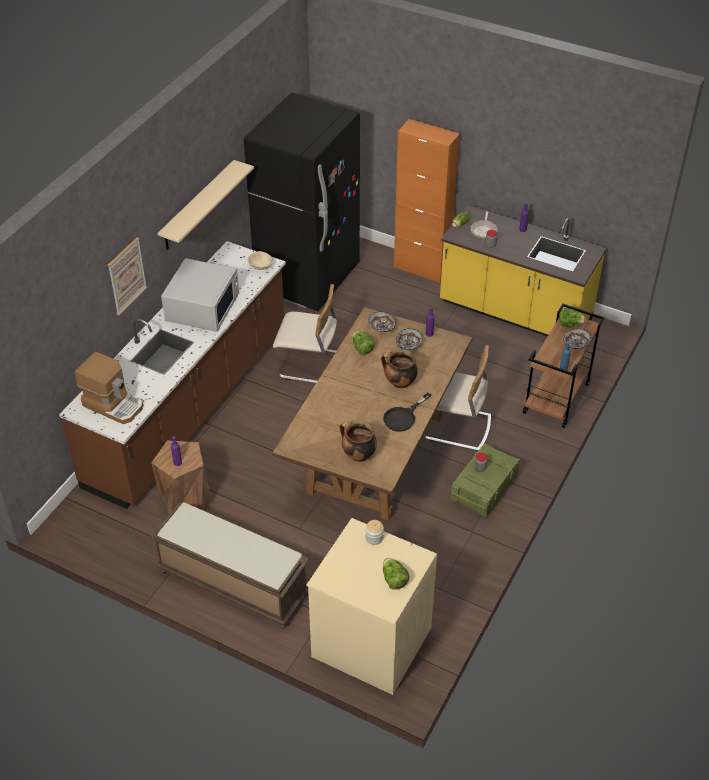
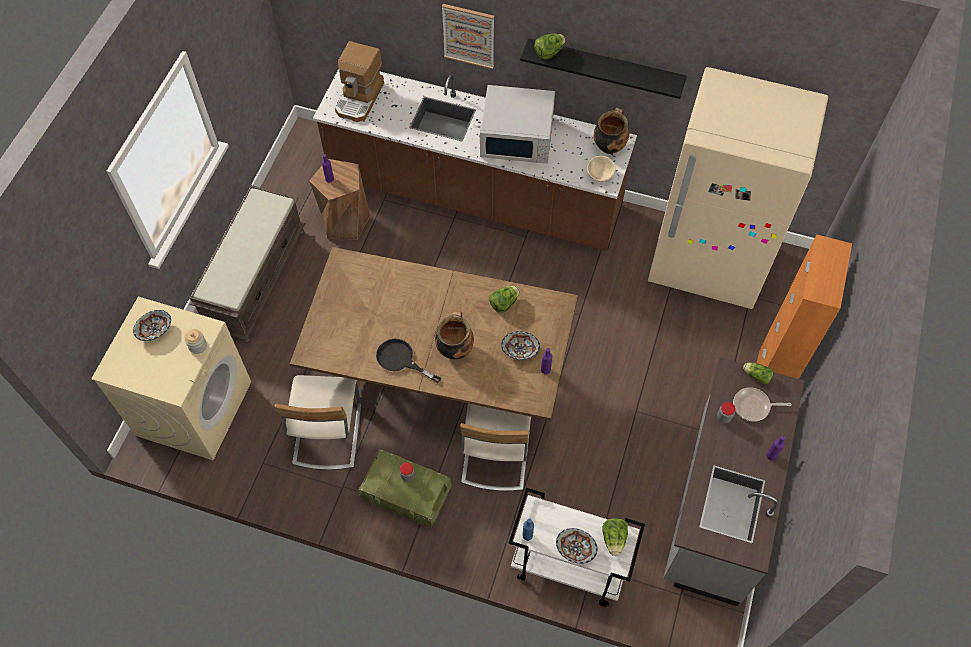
camera: 80 degrees right, 15 degrees up
beige shelf [158,160,254,250] -> black shelf [520,38,687,99]
black fridge [244,92,360,311] -> beige fridge [648,67,828,309]
beige chair [273,284,337,384] -> beige chair moved to [275,375,361,470]
cooking pot [340,420,377,462] -> cooking pot moved to [594,108,629,154]
bowl [368,312,396,332] -> bowl moved to [133,310,171,341]
lettuce [383,558,409,590] -> lettuce moved to [534,34,566,59]
yellow counter [440,205,607,337] -> grey counter [664,357,804,606]
brown cart [523,304,605,428] -> white cart [509,488,645,607]

